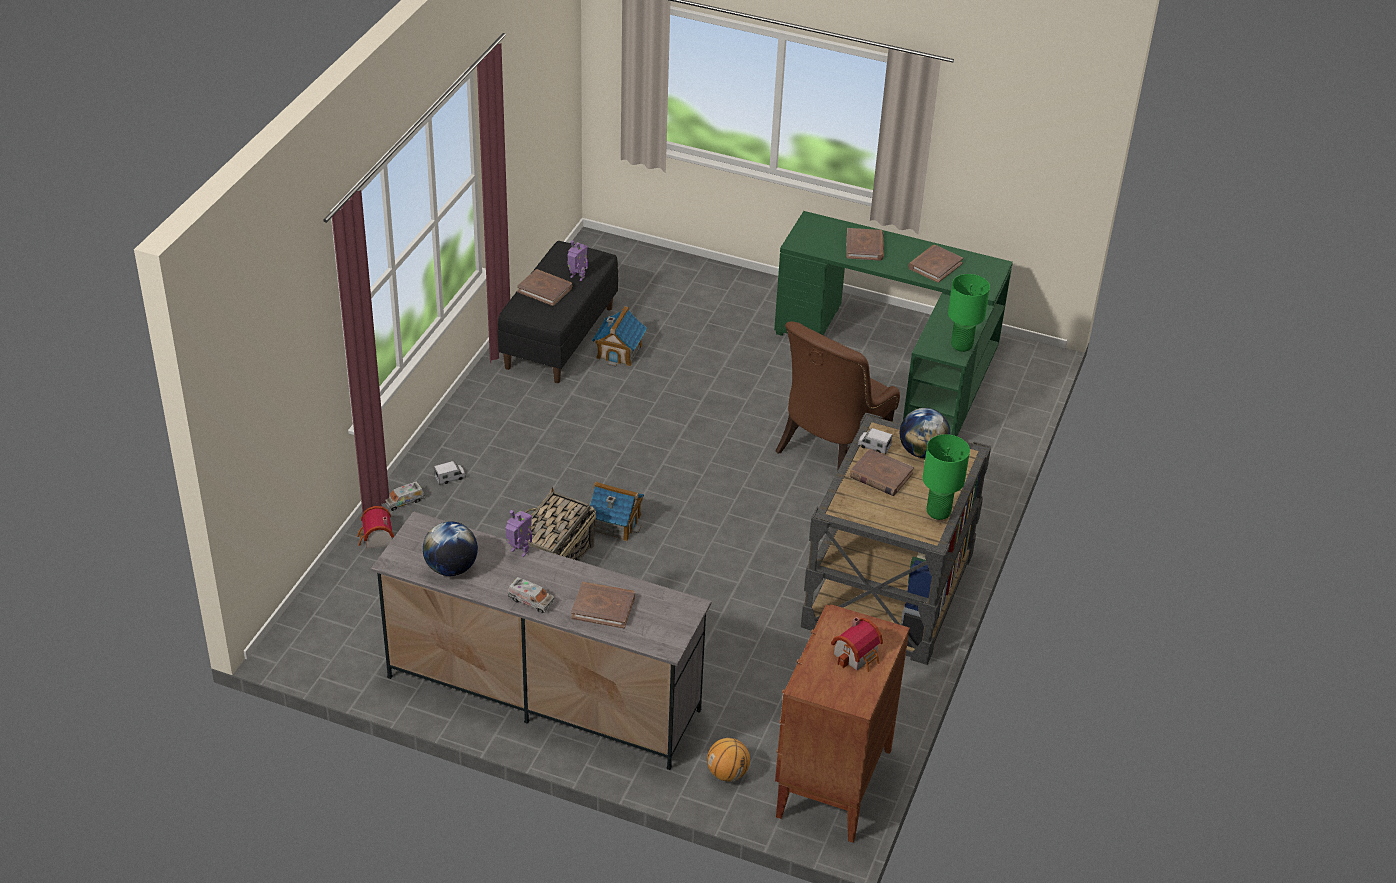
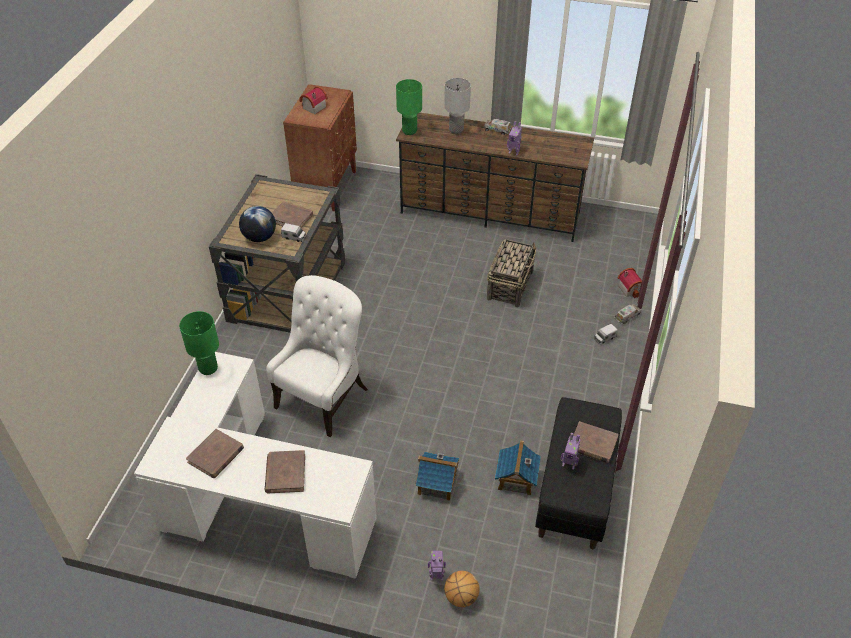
camera: 175 degrees right, 5 degrees up
grey dresser [371,511,712,770] -> brown dresser [396,113,594,242]
globe [423,521,478,576] -> none
brown book [571,582,635,628] -> grey table lamp [444,78,471,134]
toy house [590,481,644,541] -> toy house moved to [415,452,459,501]
basketball [707,738,750,781] -> basketball moved to [444,571,480,607]
green desk [774,211,1013,436] -> white desk [134,352,377,579]
brown chair [775,322,900,471] -> white chair [266,275,368,437]
green table lamp [923,434,970,520] -> green table lamp moved to [396,79,422,135]
none -> toy robot [428,551,446,581]

